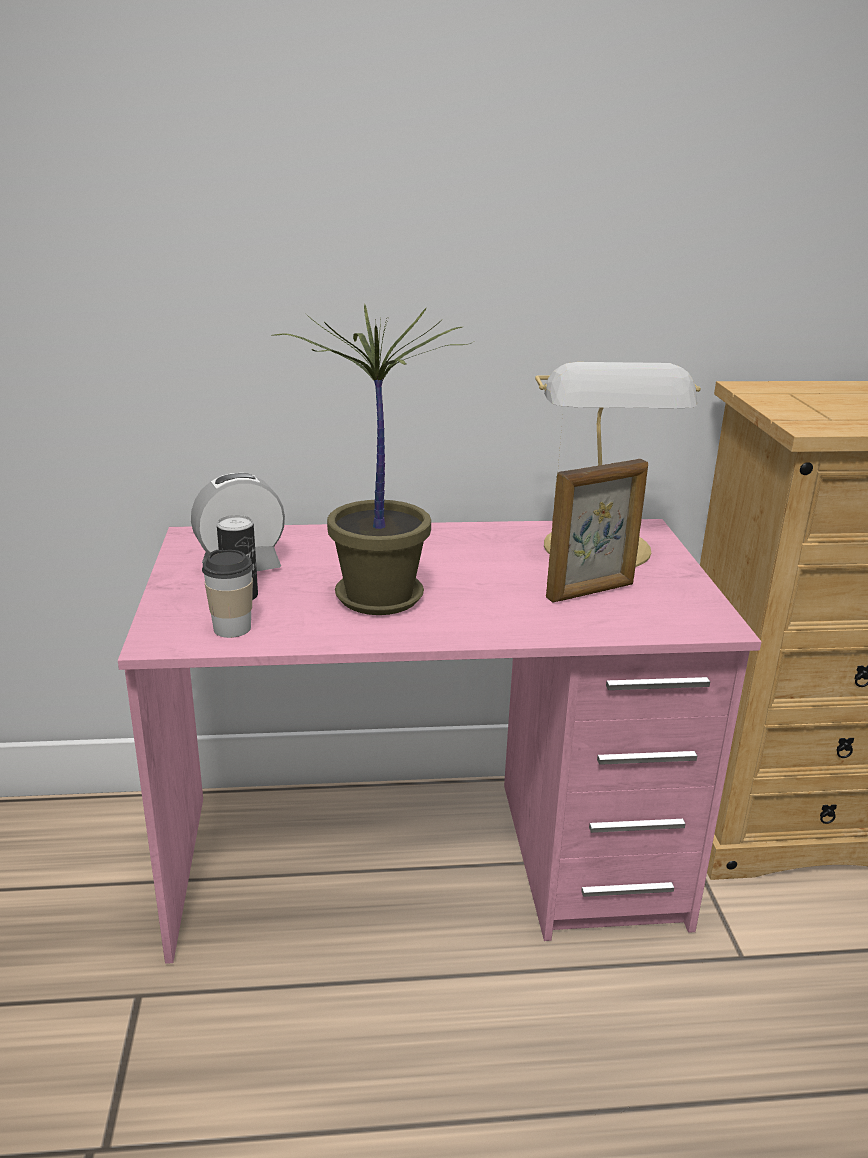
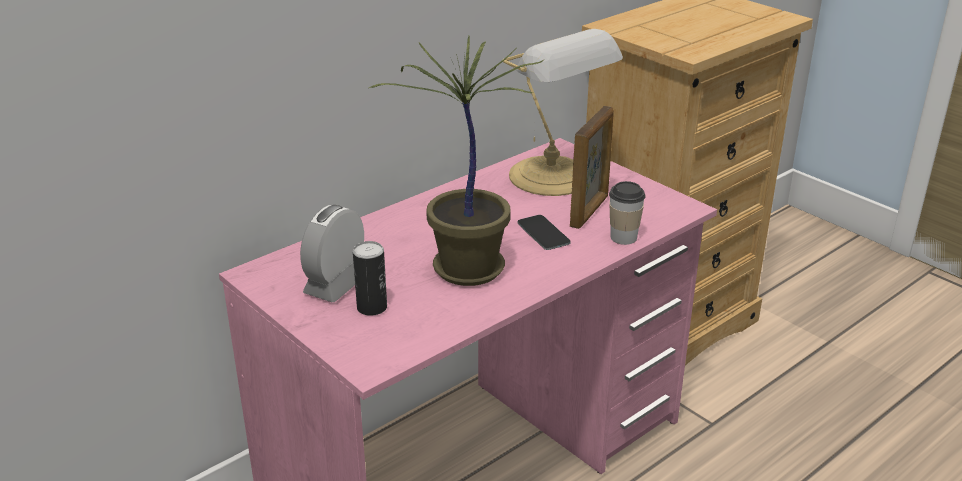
camera: 35 degrees left, 5 degrees up
cup [202,550,253,638] -> cup moved to [609,181,646,245]
none -> phone [517,215,571,250]

